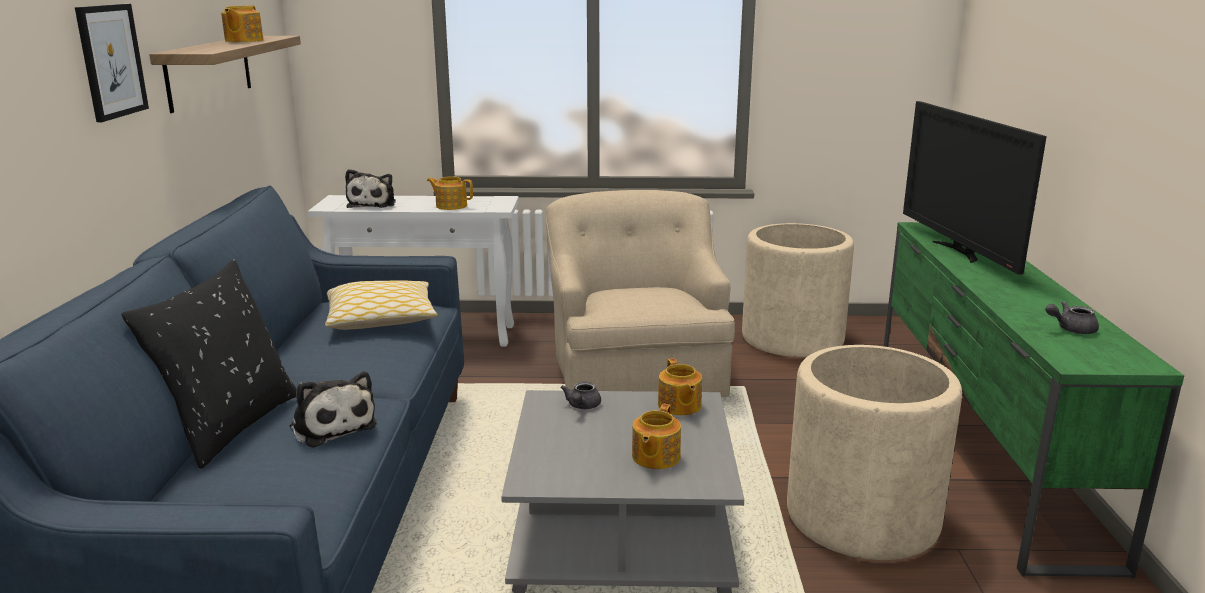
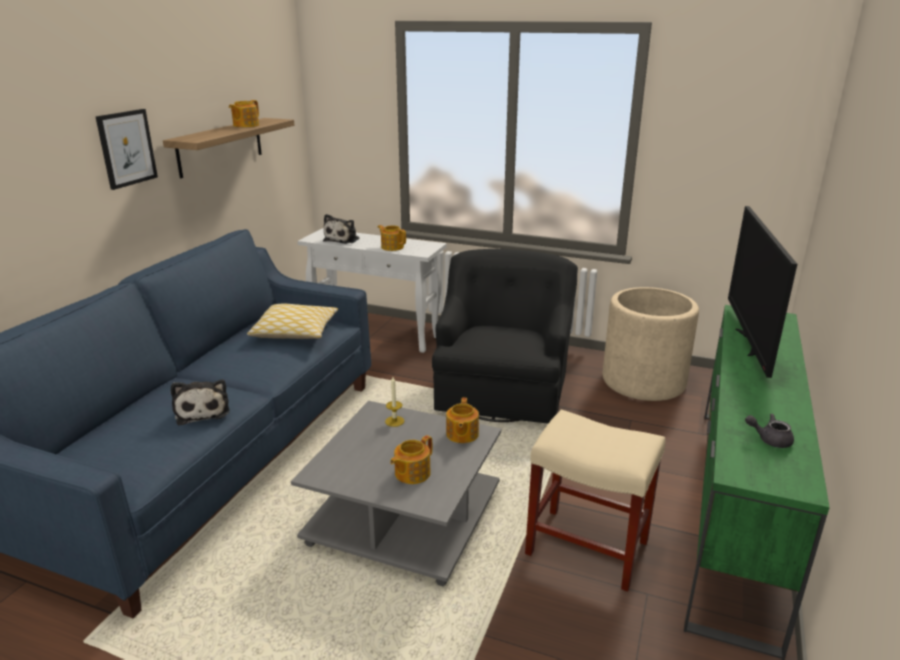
camera: 20 degrees right, 5 degrees up
black pillow [122,260,297,469] -> none
beige armchair [546,190,735,397] -> black armchair [432,249,578,423]
grey teapot [561,382,601,409] -> candle [385,377,404,427]
beige planter [787,345,962,560] -> beige stool [525,409,665,592]

